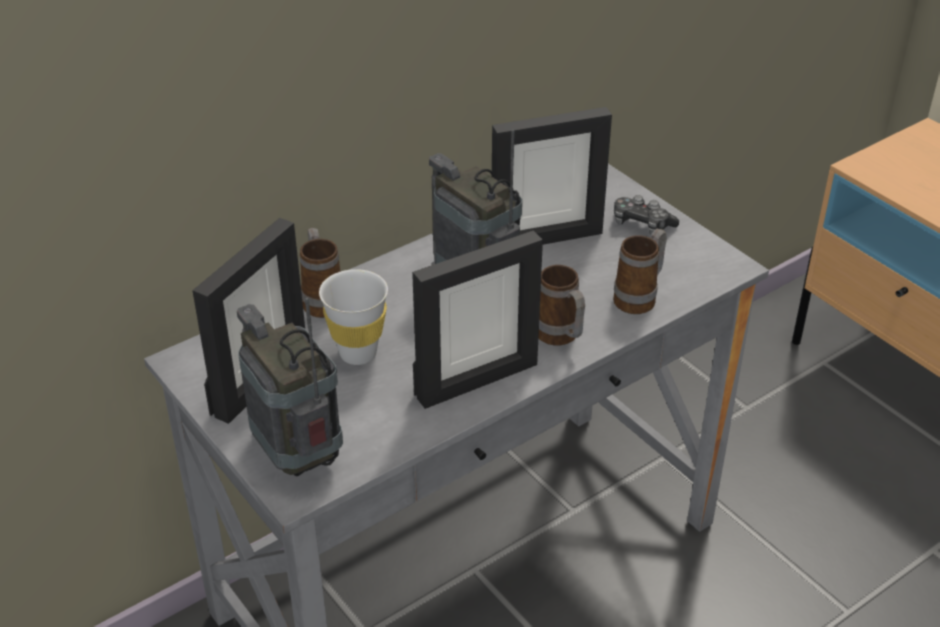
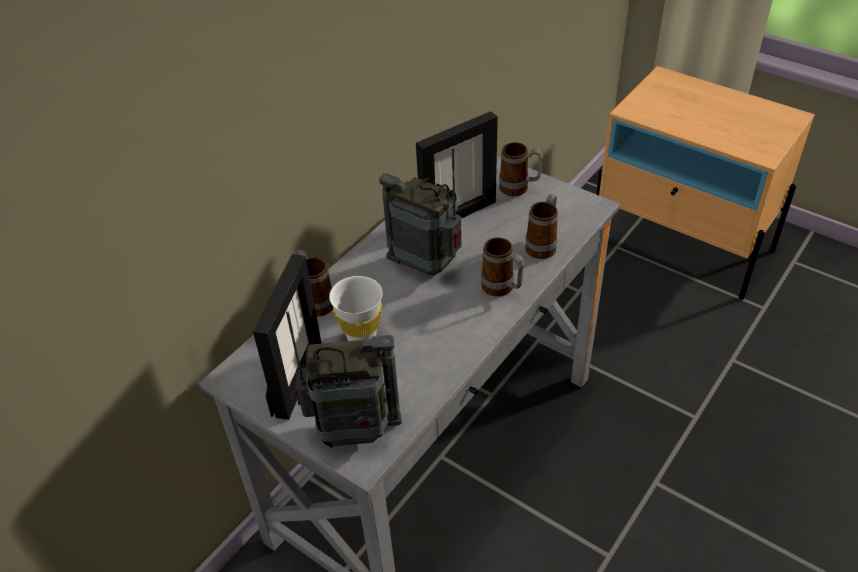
camera: 15 degrees left, 5 degrees up
radio [237,297,343,476] -> radio turned 135 degrees clockwise [286,312,402,448]
picture frame [412,230,543,409] -> none
game controller [614,195,679,234] -> mug [499,142,543,196]

